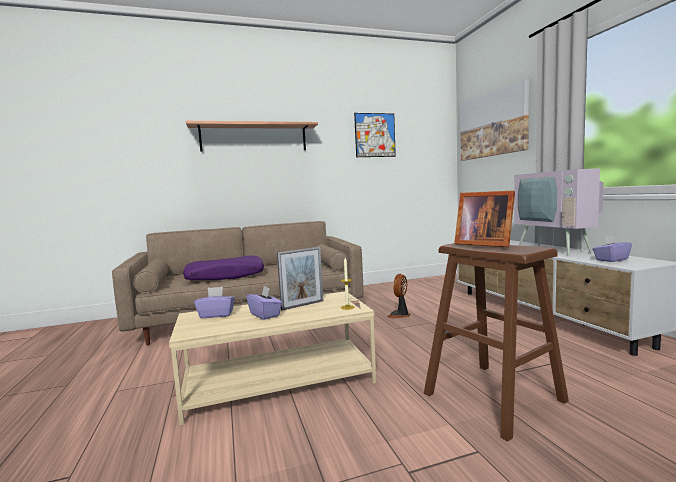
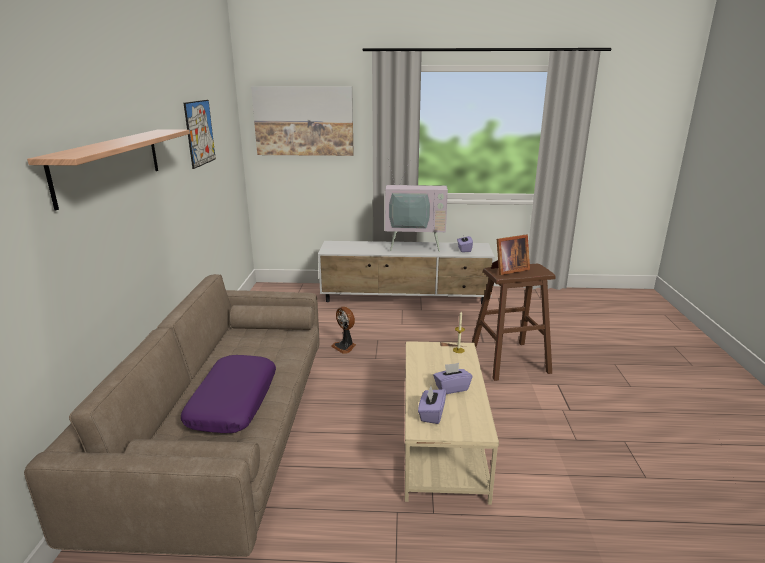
camera: 70 degrees left, 15 degrees up
picture frame [277,247,323,310] -> none

